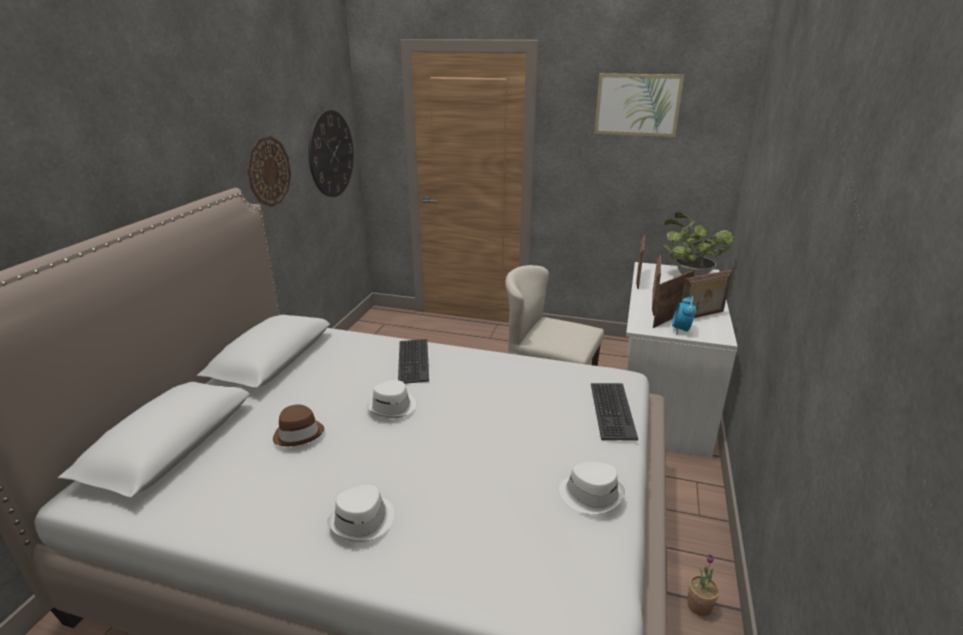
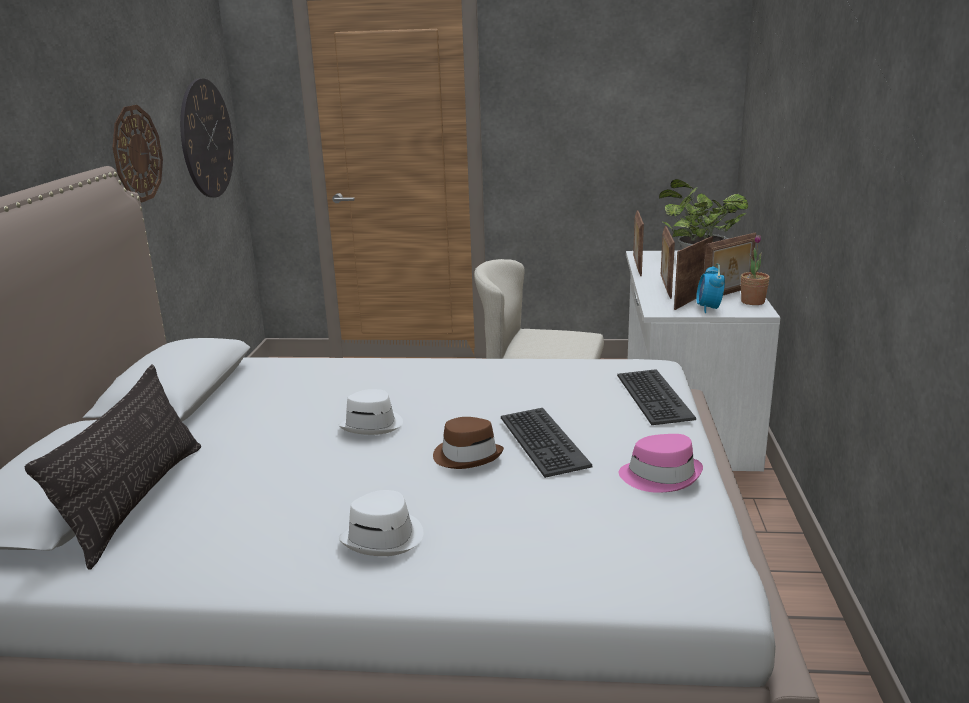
camera: 10 degrees left, 5 degrees down
brown hat [273,404,324,446] -> brown hat moved to [433,417,504,469]
keyboard [398,339,429,384] -> keyboard moved to [501,408,593,478]
white hat [559,462,625,514] -> pink hat [619,434,703,493]
picture [594,73,684,137] -> none
potted plant [687,554,719,616] -> potted plant moved to [741,234,770,305]
none -> pillow [25,364,201,570]

